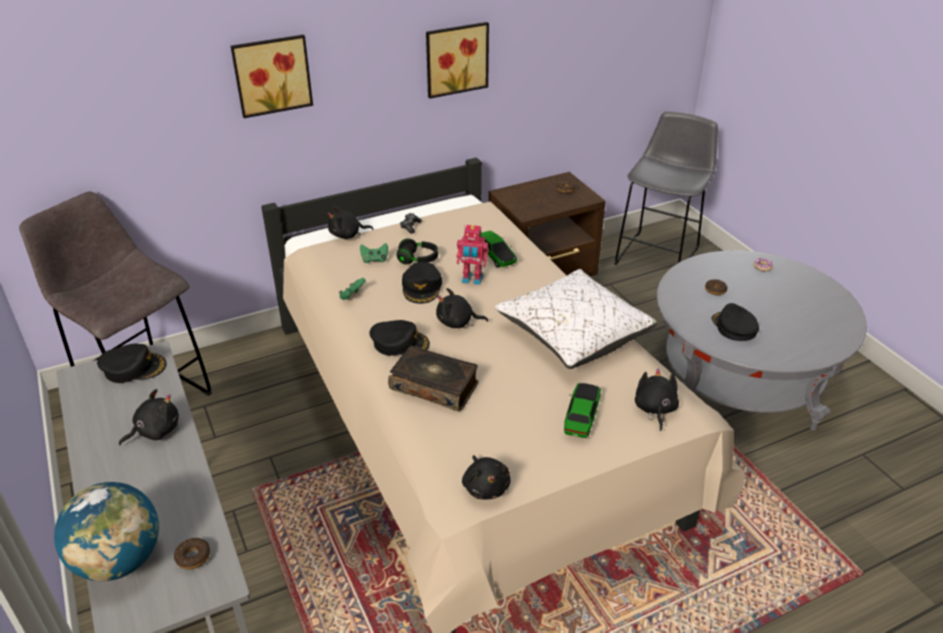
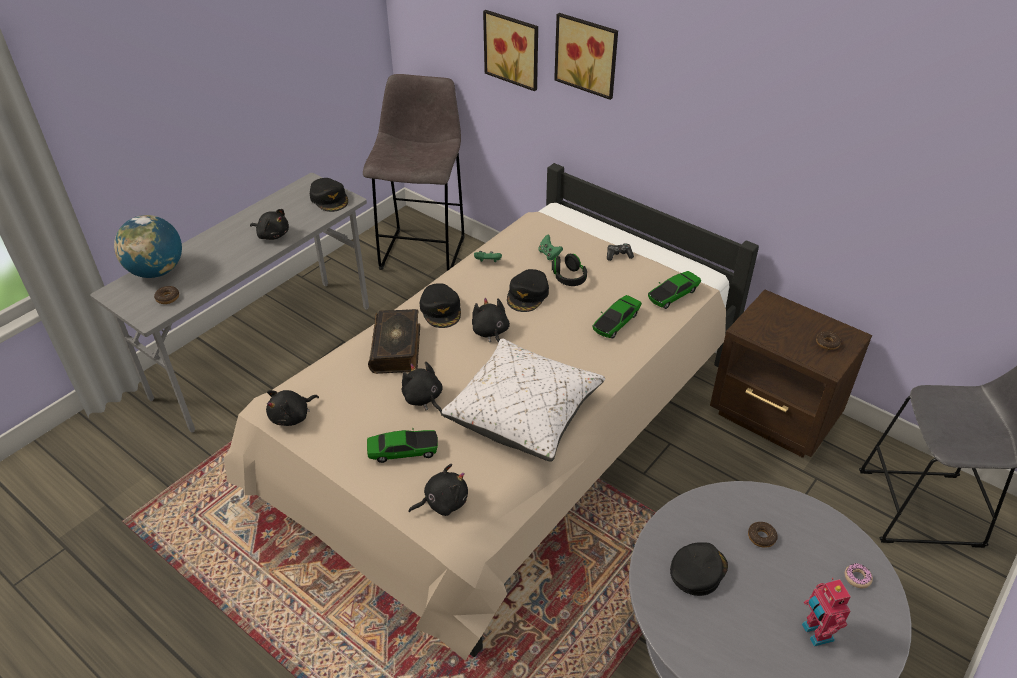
camera: 65 degrees right, 5 degrees up
black plush toy [328,206,373,239] -> black plush toy moved to [402,361,443,415]
black cap [402,262,442,304] -> black cap turned 45 degrees counterclockwise [507,269,549,312]
picture [426,22,489,99] -> picture moved to [483,10,538,91]
toy robot [456,225,489,285] -> toy robot moved to [802,578,851,647]
none -> toy car [648,271,701,309]

